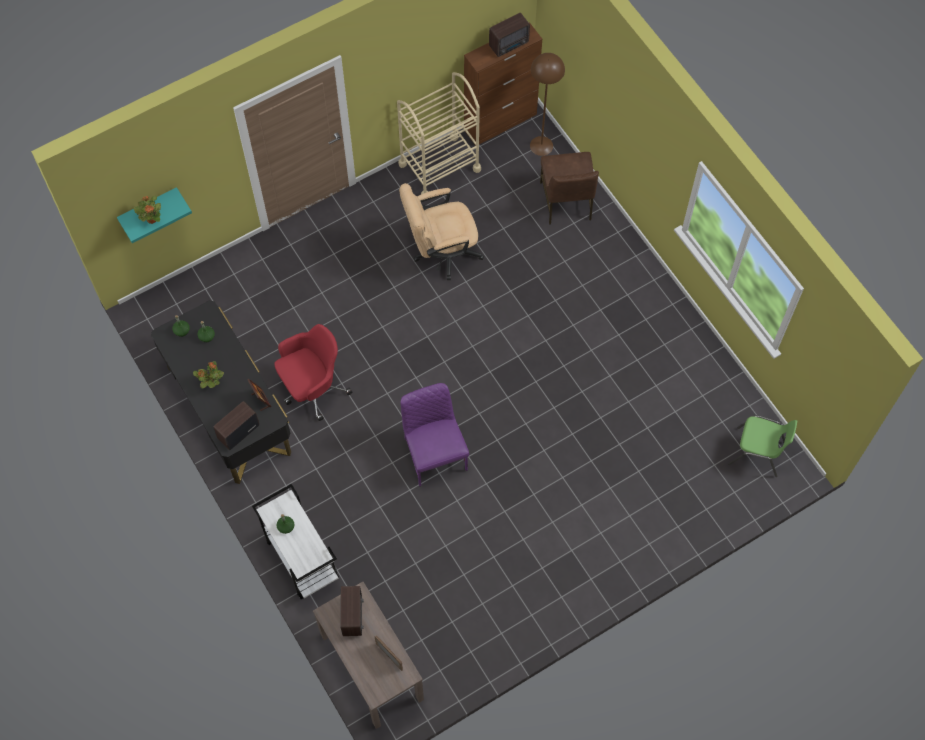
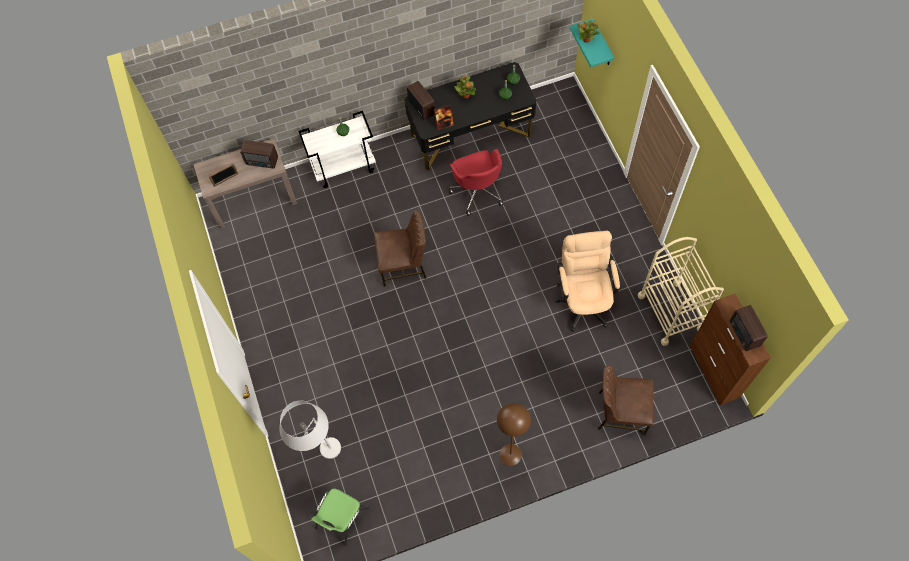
camera: 105 degrees right, 0 degrees up
purple chair [400,383,469,487] -> brown chair [374,211,426,286]
brown floor lamp [530,53,565,156] -> brown floor lamp moved to [497,403,531,466]
none -> white floor lamp [279,401,341,459]

